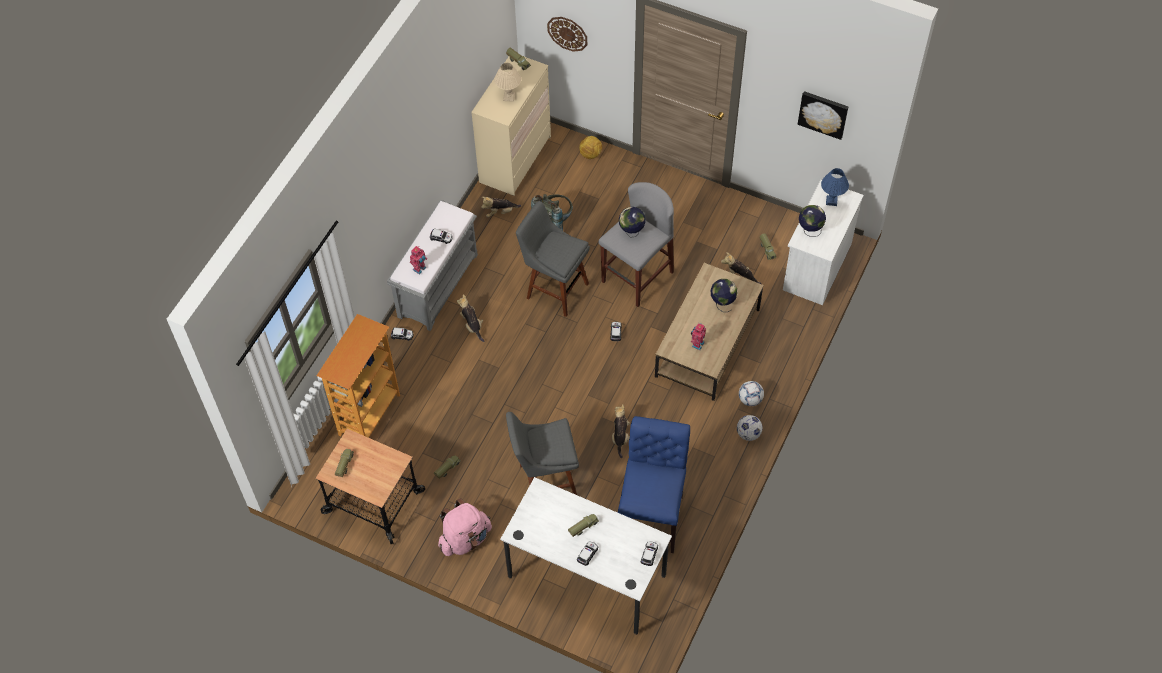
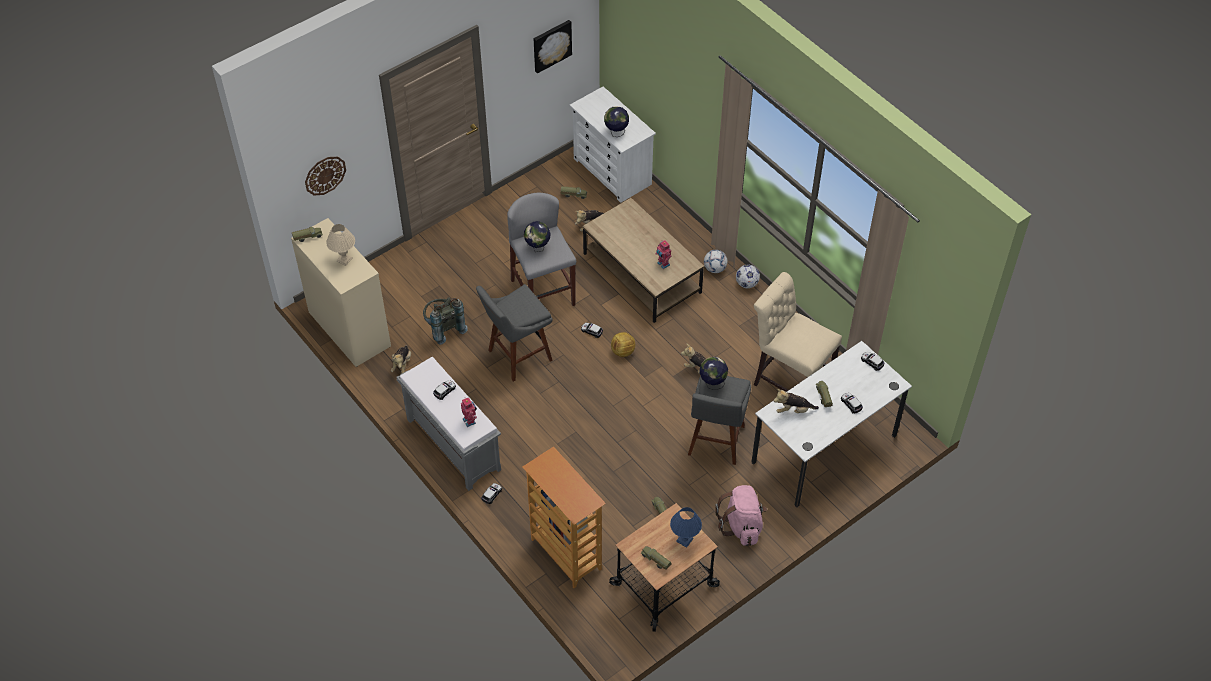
camera: 65 degrees left, 5 degrees down
plush toy [457,294,484,342] -> plush toy moved to [774,389,819,413]
football [579,136,602,159] -> football moved to [611,332,635,357]
blue chair [618,416,690,553] -> beige chair [754,272,842,392]
globe [711,279,737,312] -> globe moved to [700,357,728,390]
blue table lamp [821,168,849,206] -> blue table lamp moved to [670,507,702,548]

